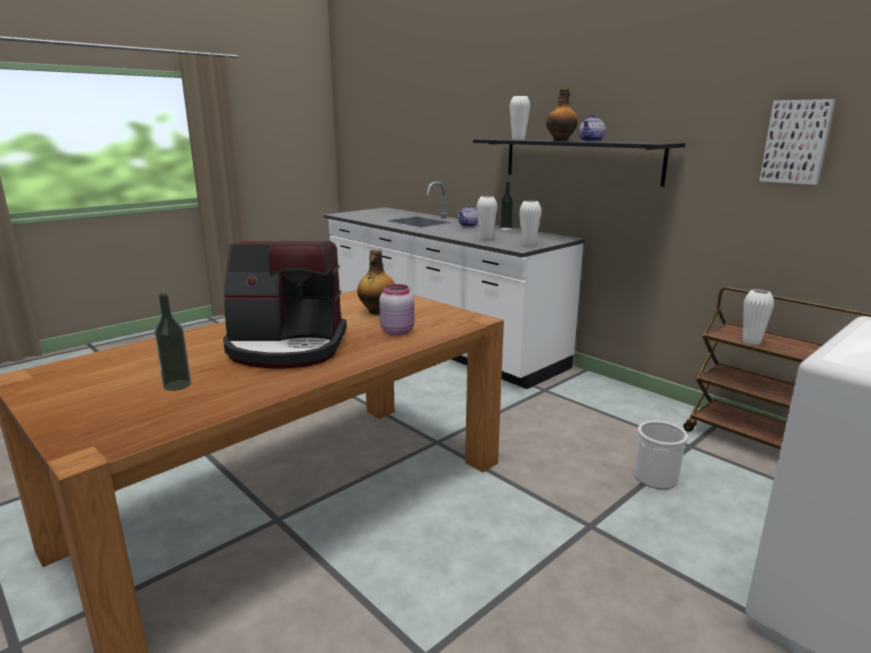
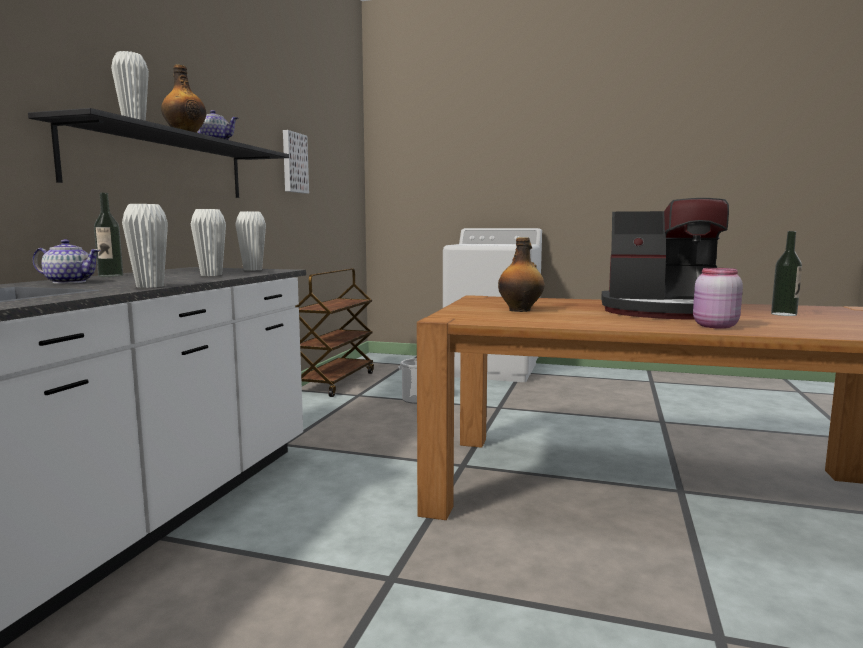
camera: 120 degrees left, 10 degrees down
coffee machine [223,241,347,369] -> coffee machine turned 135 degrees clockwise [601,198,729,320]
pink jar [379,284,414,336] -> pink jar moved to [693,268,743,329]
white vase [743,289,774,345] -> white vase moved to [122,204,168,288]

